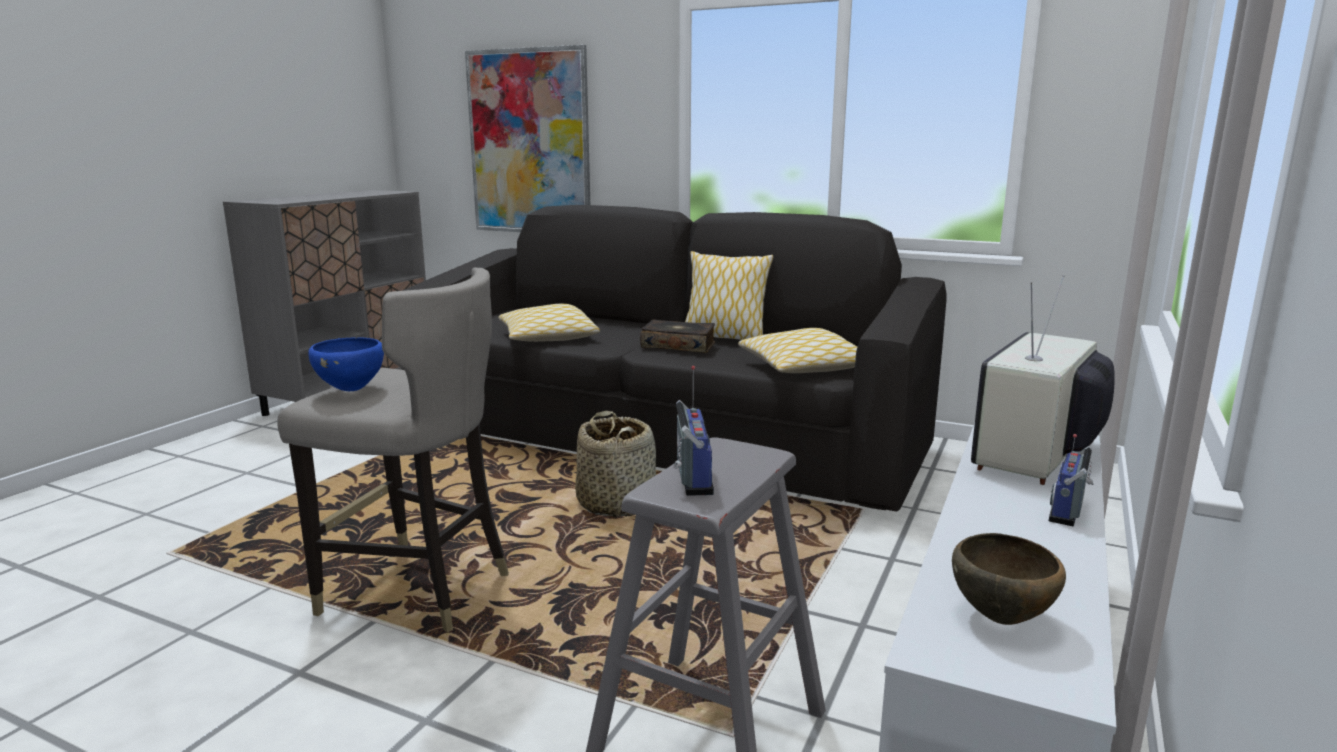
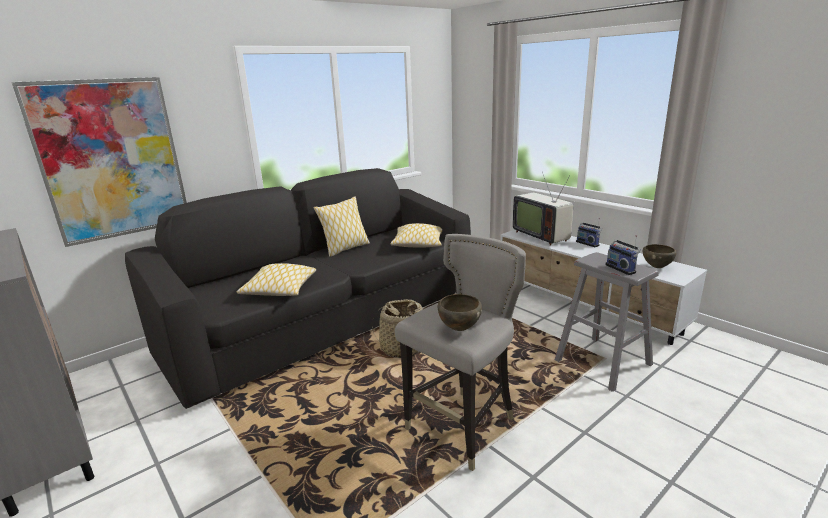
camera: 65 degrees left, 5 degrees up
blue bowl [308,337,384,391] -> brown bowl [438,294,482,331]
book [640,320,715,353] -> none
radio [673,366,714,496] -> radio turned 135 degrees counterclockwise [605,235,641,275]

